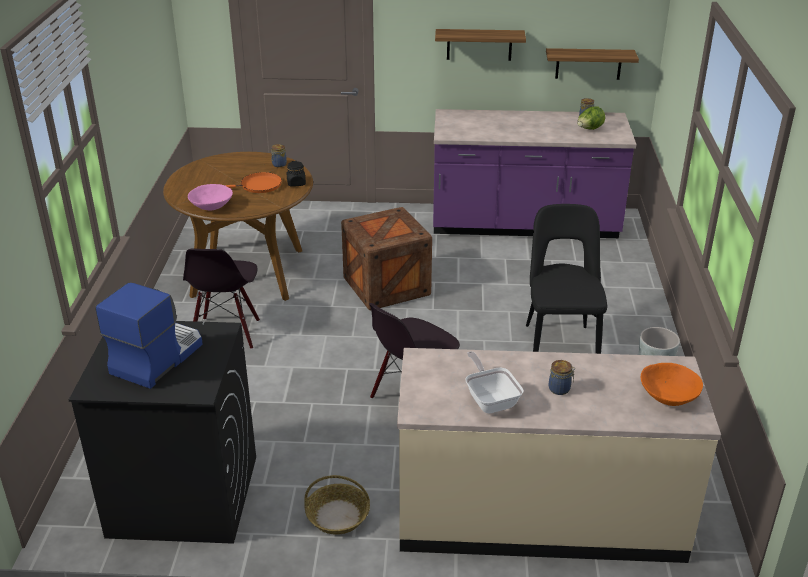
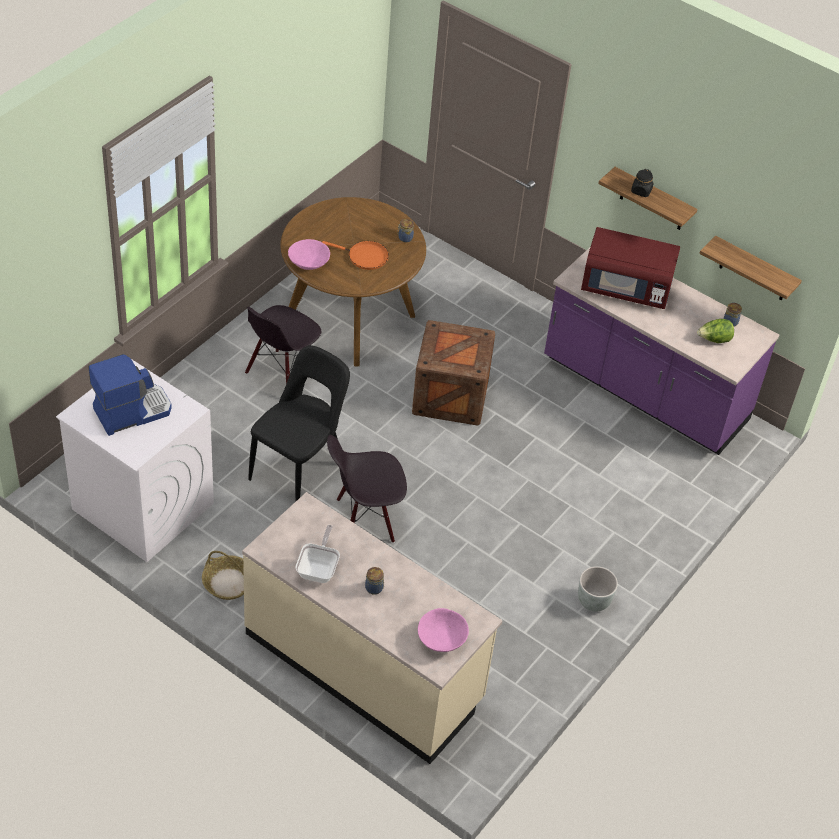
camera: 30 degrees right, 15 degrees up
black washing machine [69,321,256,544] -> white washing machine [56,359,214,562]
black jar [287,161,306,187] -> black jar moved to [631,169,654,197]
black chair [526,204,607,354] -> black chair moved to [248,345,350,501]
orange bowl [641,363,703,406] -> pink bowl [418,608,469,652]
none -> red microwave [581,227,680,309]

